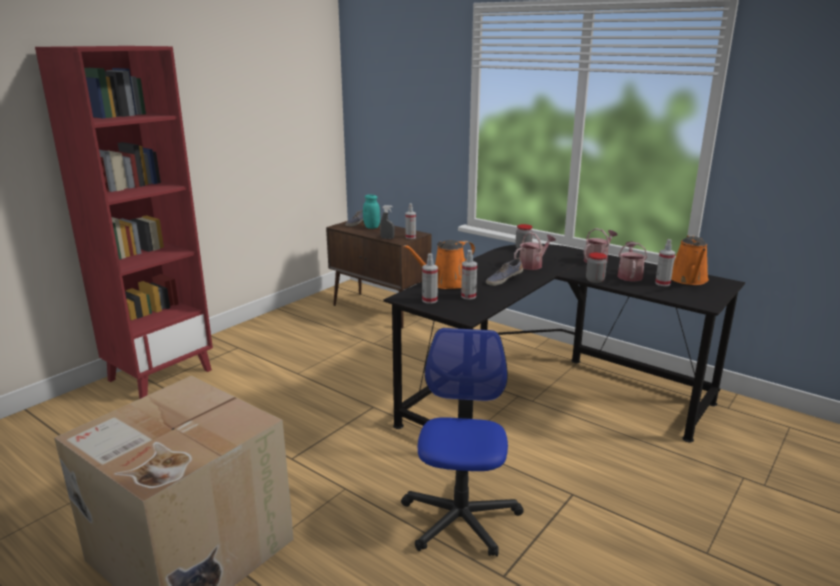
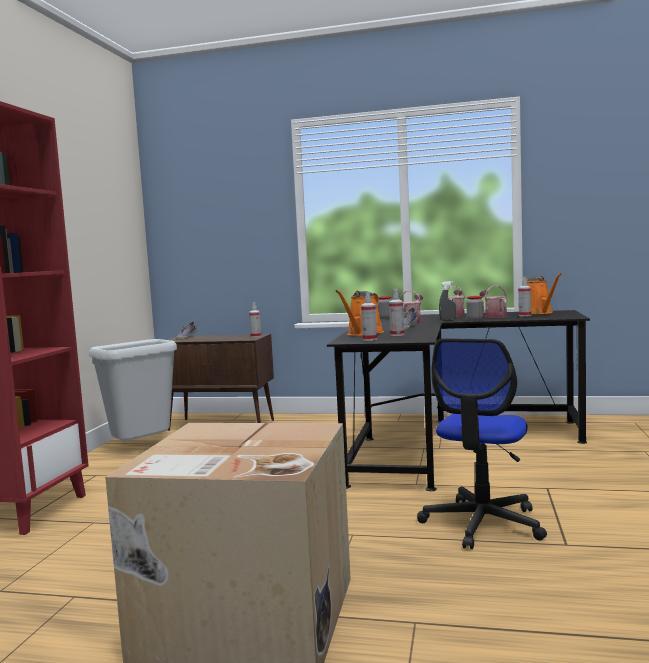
camera: 25 degrees left, 15 degrees down
turquoise jar [363,194,380,229] -> none
grey spray bottle [380,205,395,239] -> grey spray bottle moved to [439,281,456,321]
office chair [401,328,524,557] -> office chair turned 135 degrees counterclockwise [417,338,547,549]
none -> grey trash can [89,339,177,441]

